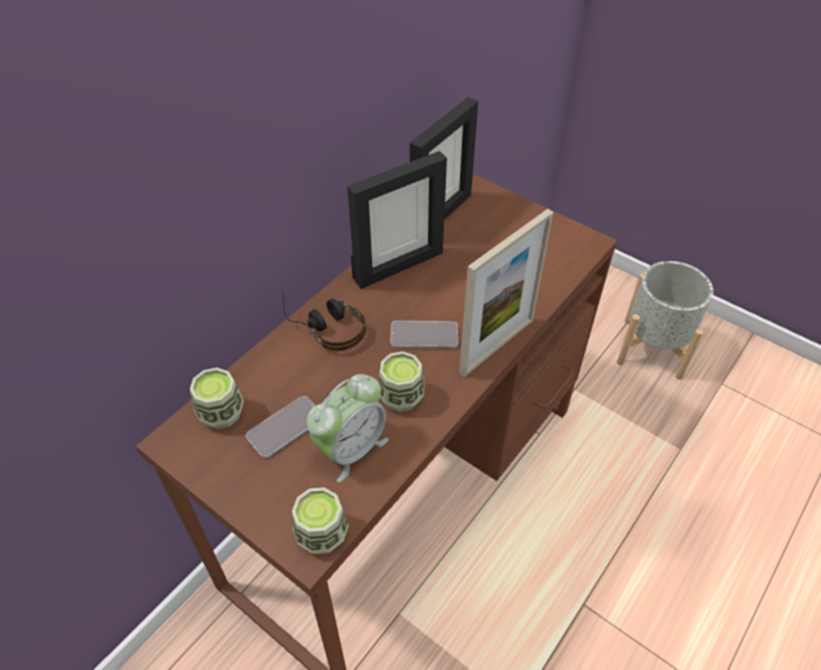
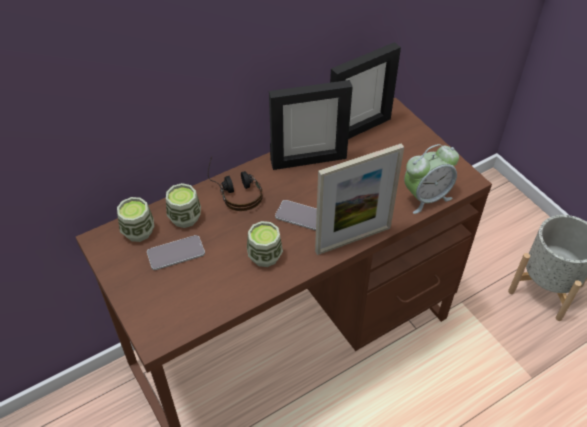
camera: 20 degrees right, 0 degrees up
cup [292,487,349,554] -> cup moved to [166,183,201,228]
alarm clock [306,374,388,482] -> alarm clock moved to [404,144,459,214]

